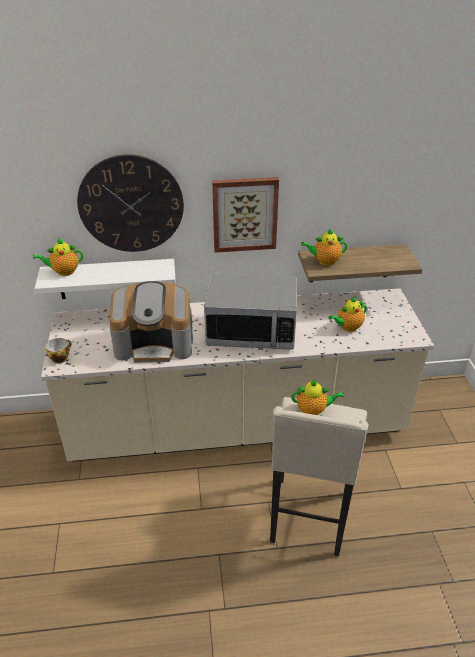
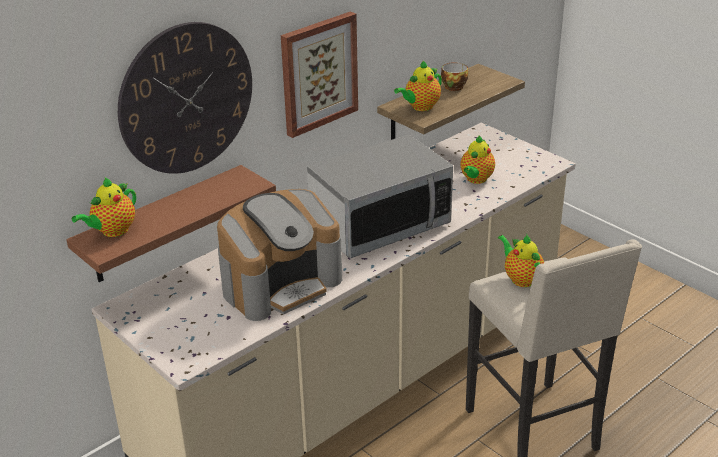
camera: 35 degrees left, 5 degrees down
white shelf [35,259,176,299] -> brown shelf [66,165,276,282]
cup [46,338,72,363] -> cup moved to [441,62,468,91]
teapot [291,380,344,415] -> teapot turned 90 degrees counterclockwise [498,234,544,287]

